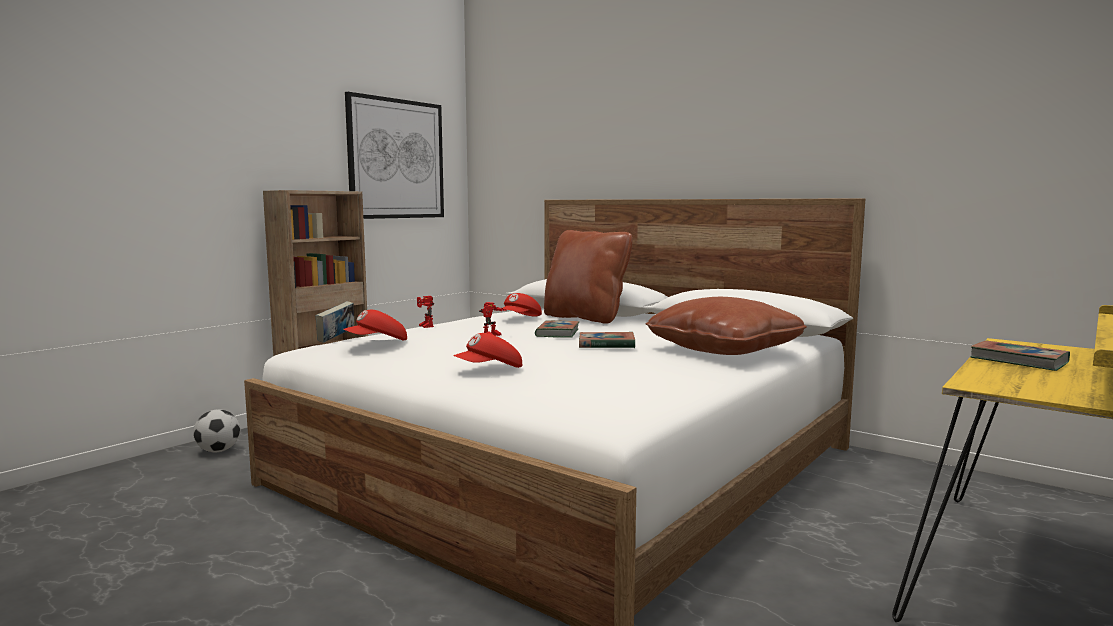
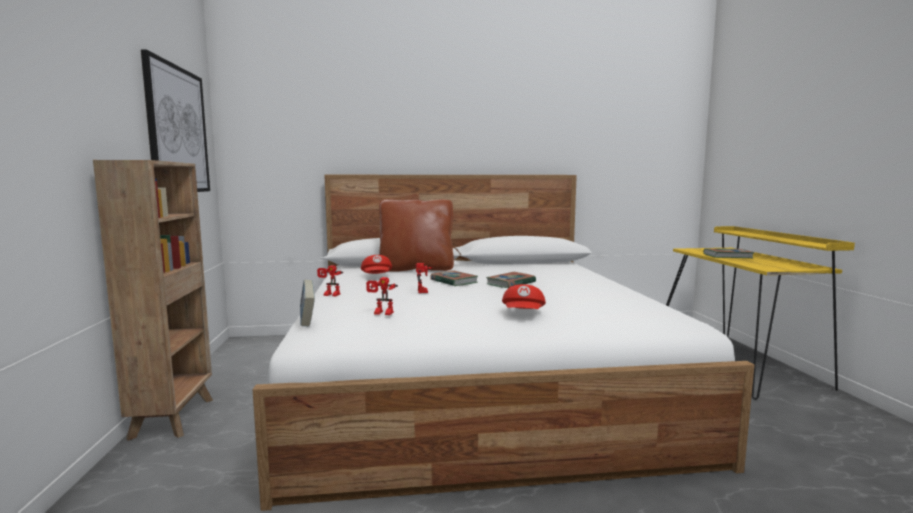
camera: 45 degrees left, 0 degrees up
football [193,409,240,453] -> none
red cap [344,310,407,341] -> toy robot [366,277,398,315]
brown pillow [646,297,807,355] -> none

